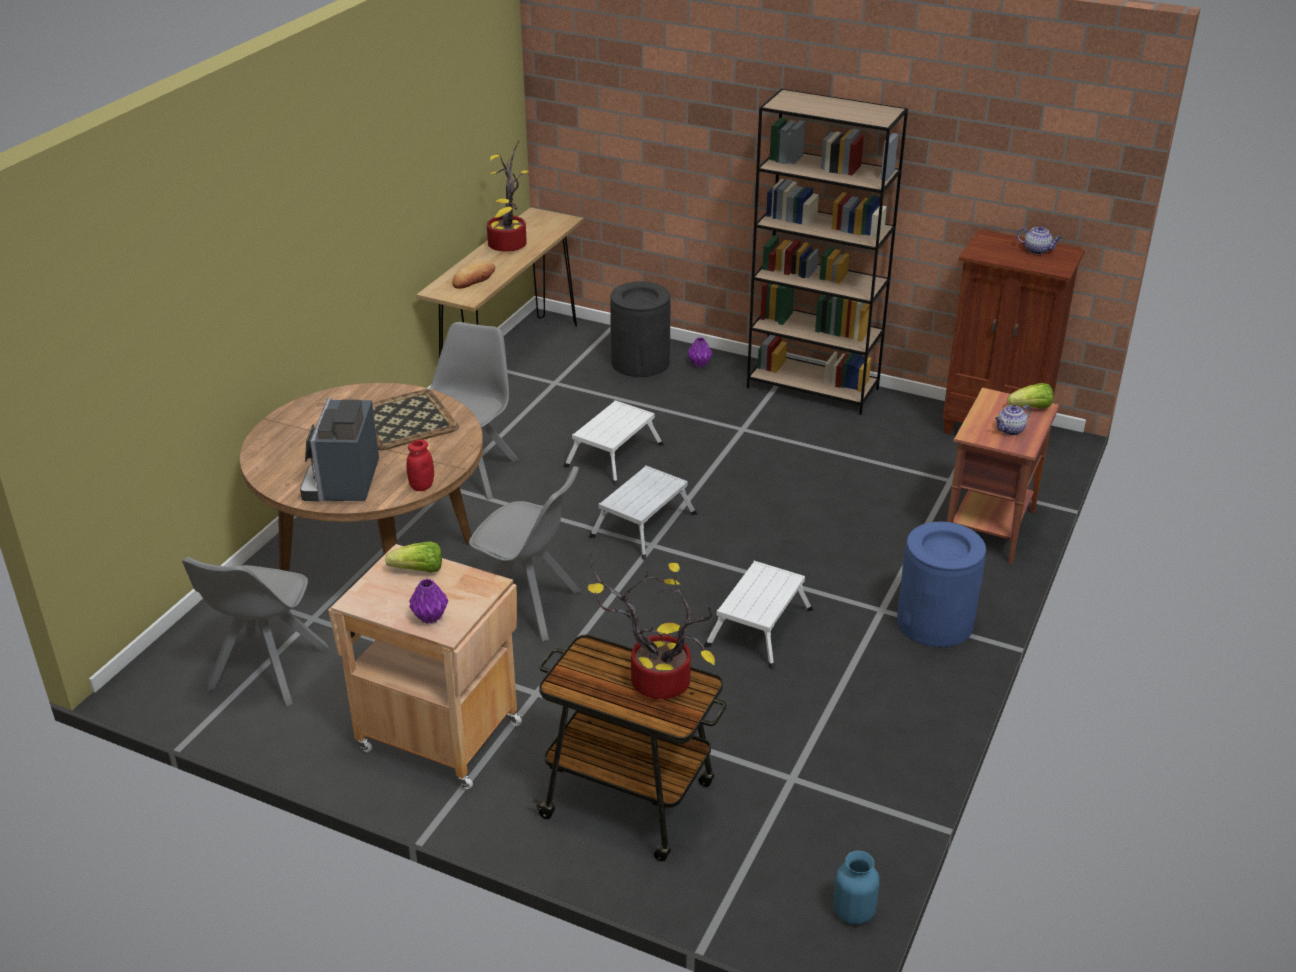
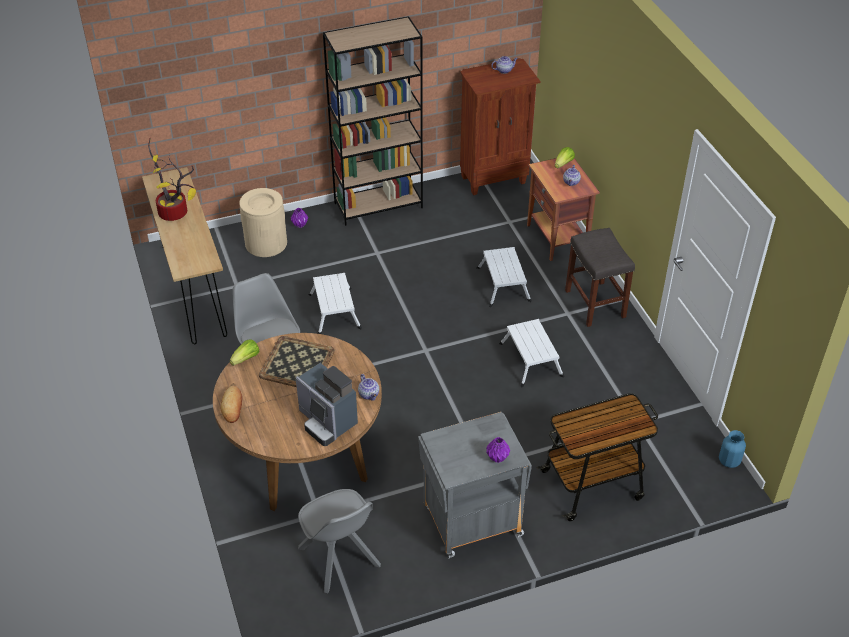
camera: 45 degrees left, 10 degrees up
brown cart [328,544,522,789] -> grey cart [418,412,532,558]
lettuce [385,541,442,573] -> lettuce moved to [230,339,259,366]
red jar [406,439,434,491] -> teapot [358,374,379,401]
bread [452,262,495,289] -> bread moved to [221,386,242,423]
grey chair [469,466,582,641] -> none
potted plant [588,553,715,699] -> none
white step ladder [589,466,698,561] -> white step ladder moved to [477,247,532,308]
black trash can [610,282,670,377] -> beige trash can [239,188,287,257]
blue trash can [897,522,986,647] -> grey stool [565,228,635,327]

